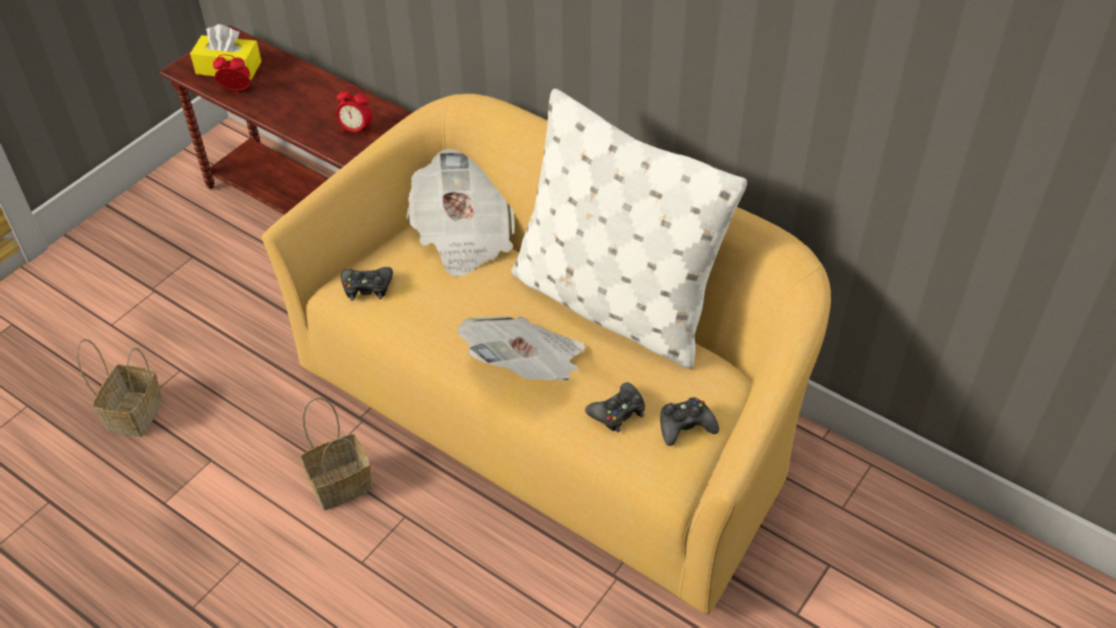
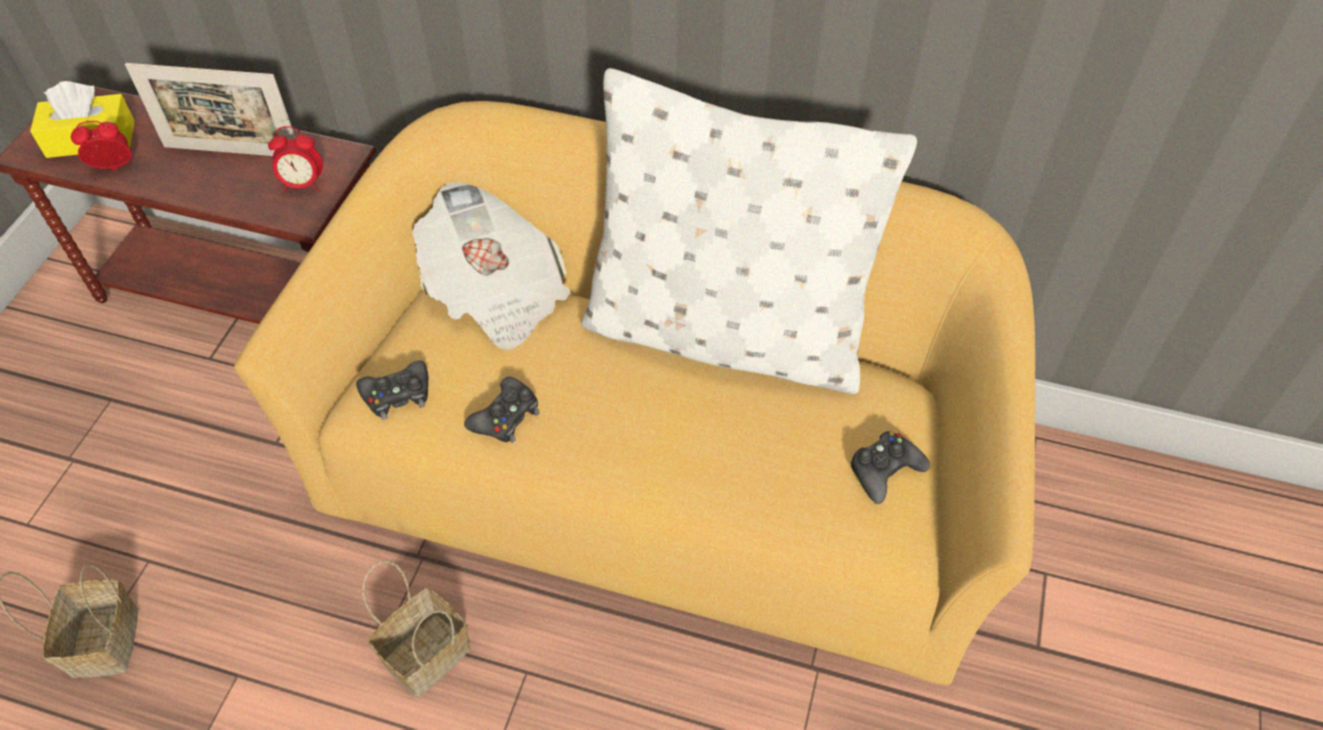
camera: 20 degrees left, 5 degrees up
newspaper [458,316,586,381] -> none
black game controller [585,382,645,432] -> black game controller moved to [464,376,540,443]
none -> picture frame [125,63,295,156]

